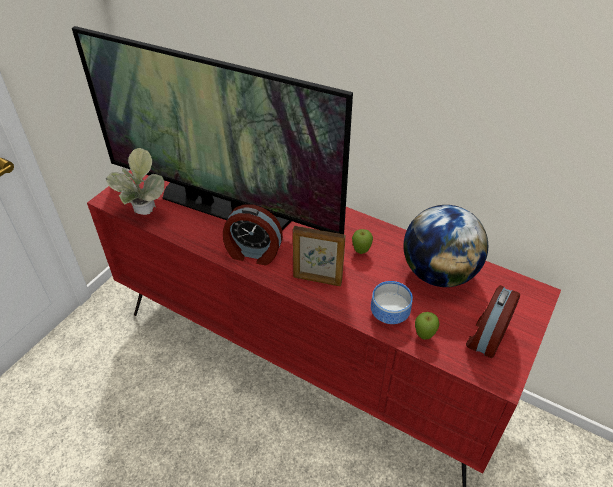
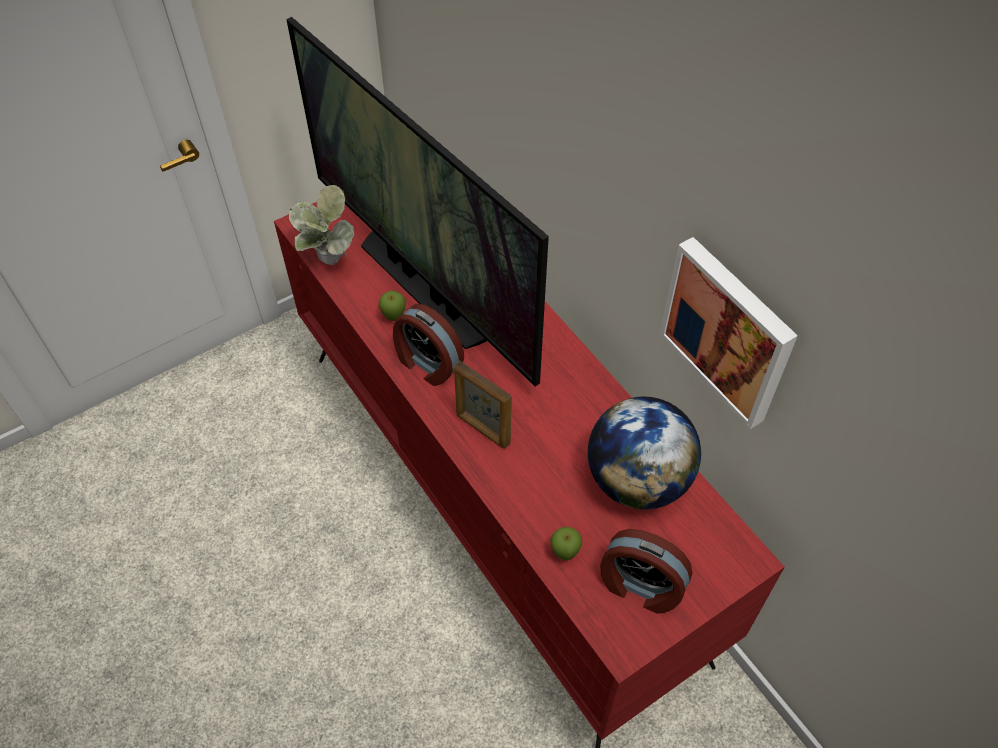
camera: 25 degrees right, 10 degrees up
apple [352,229,373,254] -> apple moved to [378,291,406,321]
bowl [371,281,413,324] -> none
alarm clock [466,285,520,358] -> alarm clock turned 120 degrees counterclockwise [600,529,692,614]
none -> picture [659,237,798,429]

